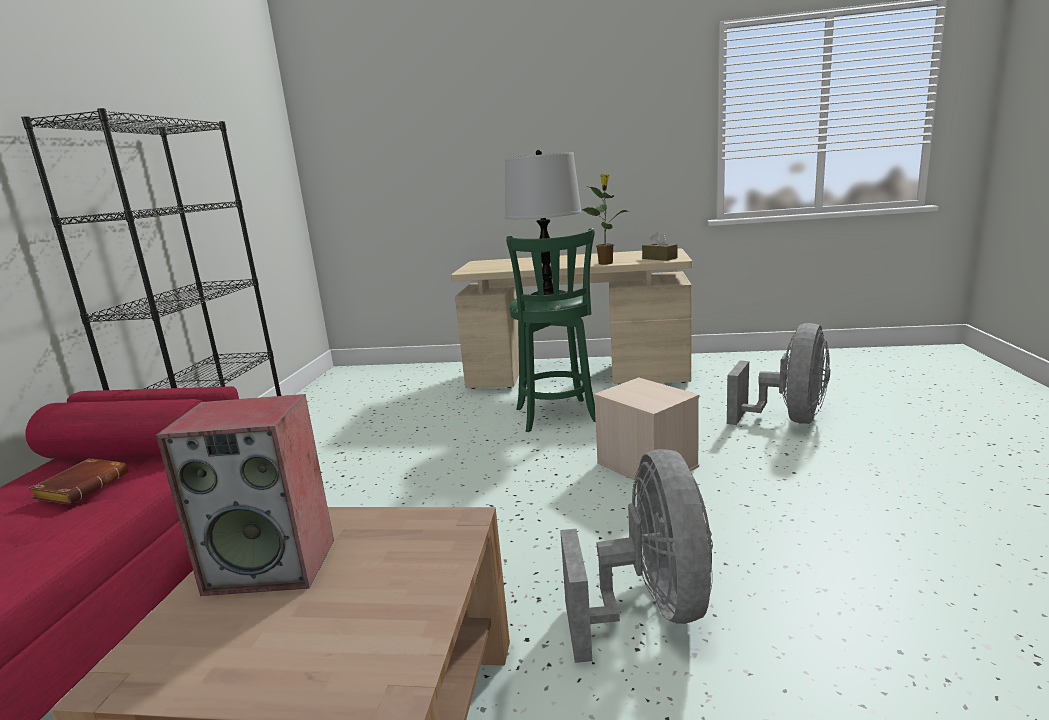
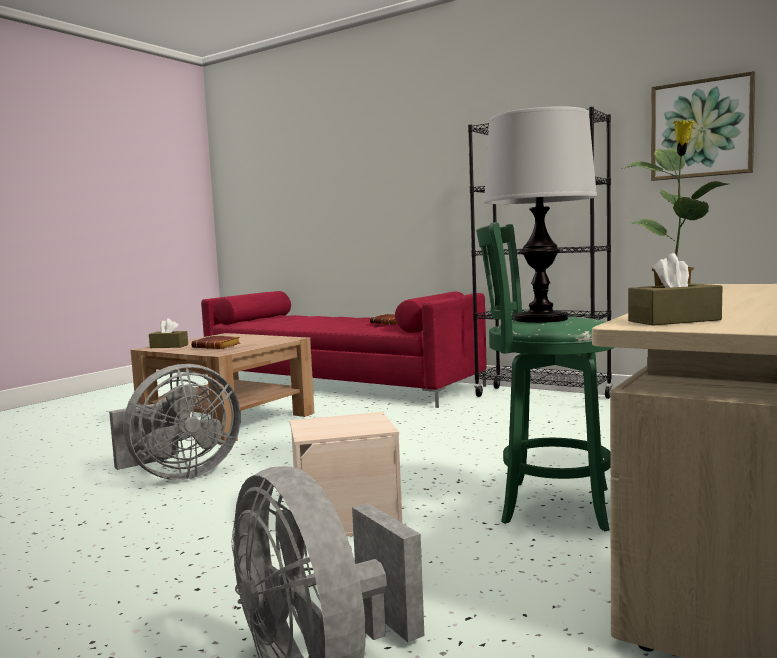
camera: 115 degrees right, 10 degrees down
speaker [156,394,334,596] -> none
grey fan [560,449,713,663] -> grey fan turned 60 degrees counterclockwise [109,364,241,480]
none -> brown tissue box [149,318,188,348]
none -> brown book [191,336,240,349]
none -> picture [651,71,755,181]

